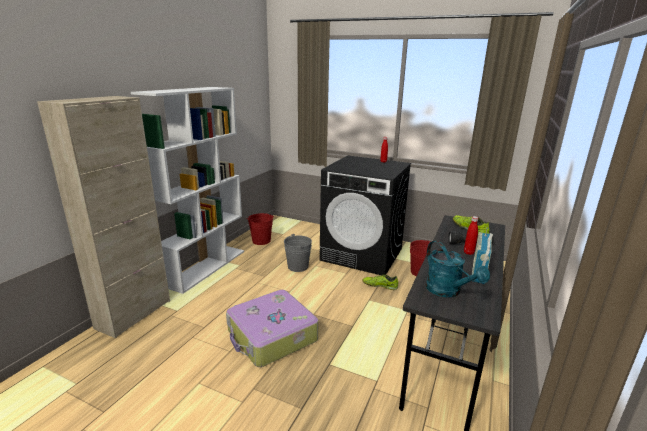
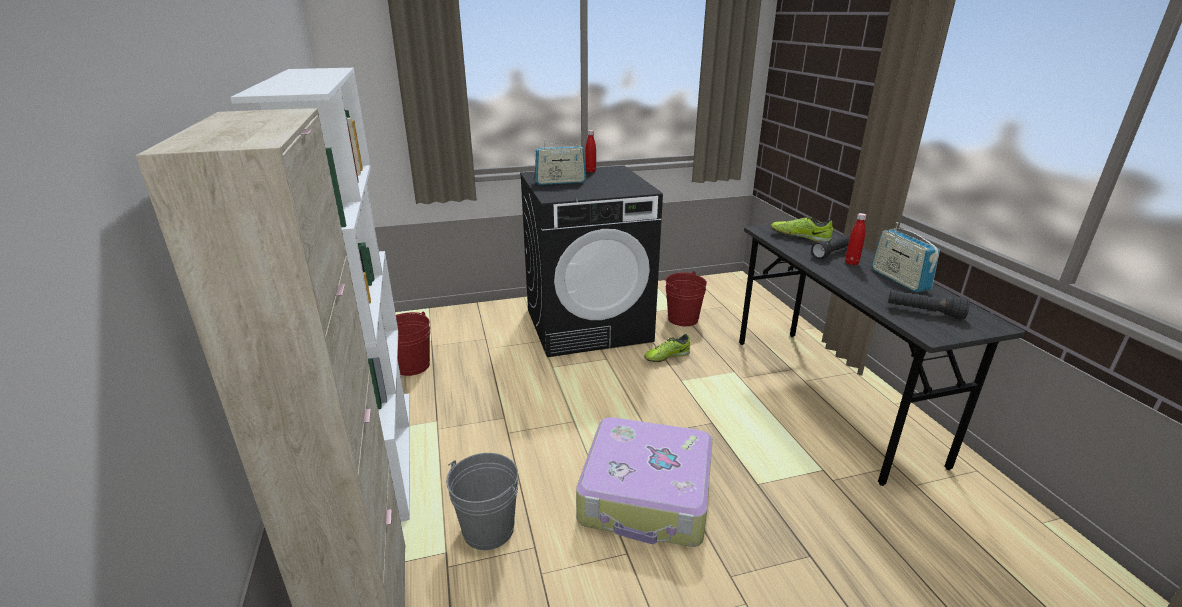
camera: 40 degrees left, 5 degrees up
grey bucket [284,234,312,272] -> grey bucket moved to [446,453,518,550]
turquoise watering can [426,240,490,297] -> black flashlight [888,290,970,320]
none -> radio [535,140,586,185]

